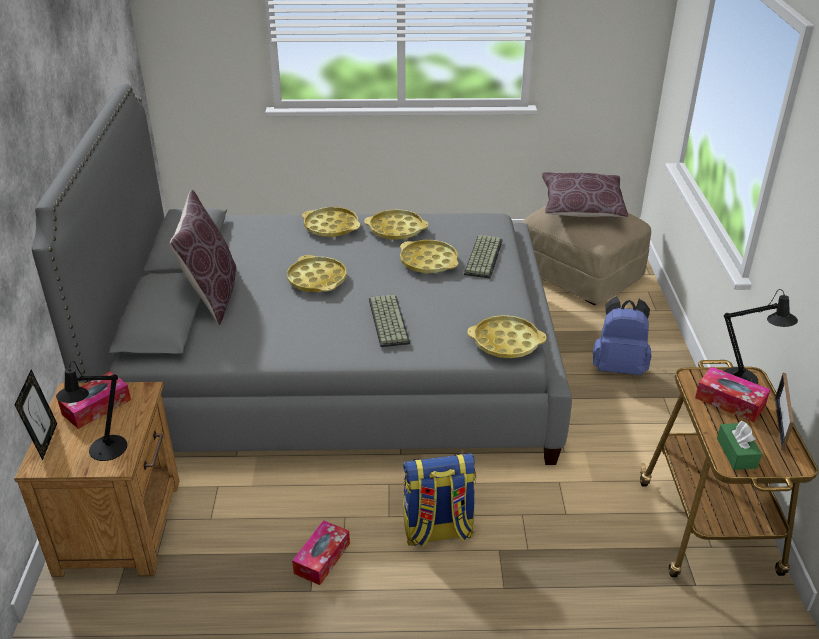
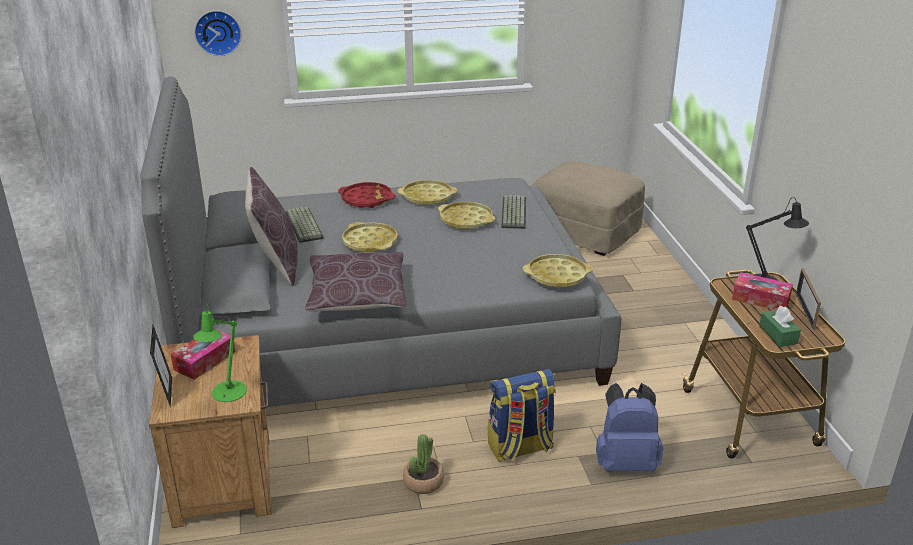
camera: 10 degrees left, 5 degrees down
black table lamp [56,361,127,461] -> green table lamp [193,304,247,402]
tissue box [292,520,350,585] -> potted plant [403,434,444,494]
yellow tray [302,207,361,238] -> red tray [338,182,396,208]
keyboard [369,294,410,347] -> keyboard moved to [286,206,324,243]
brown pillow [542,172,628,217] -> brown pillow moved to [305,252,407,312]
blue backpack [593,296,651,375] -> blue backpack moved to [596,383,663,471]
none -> wall clock [194,11,242,56]

